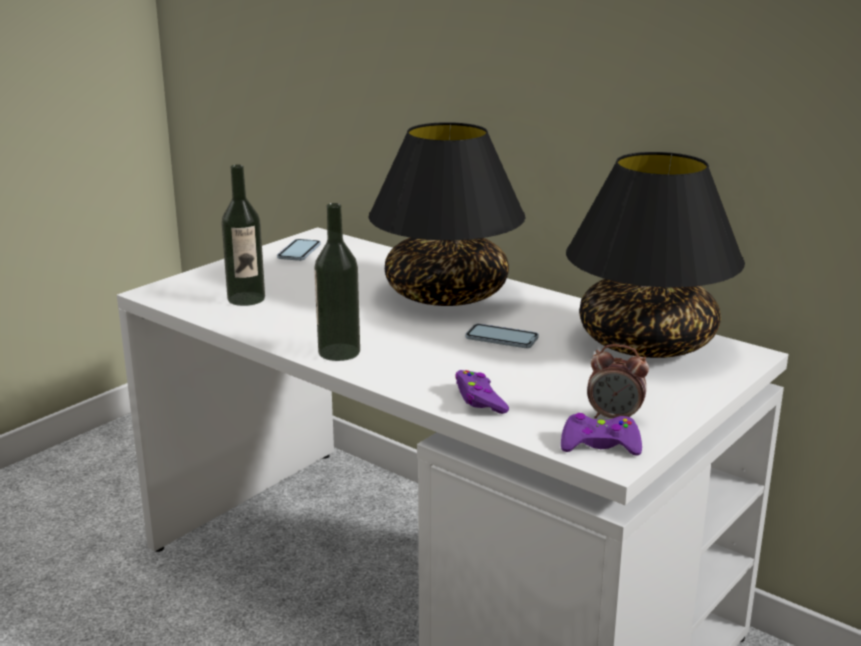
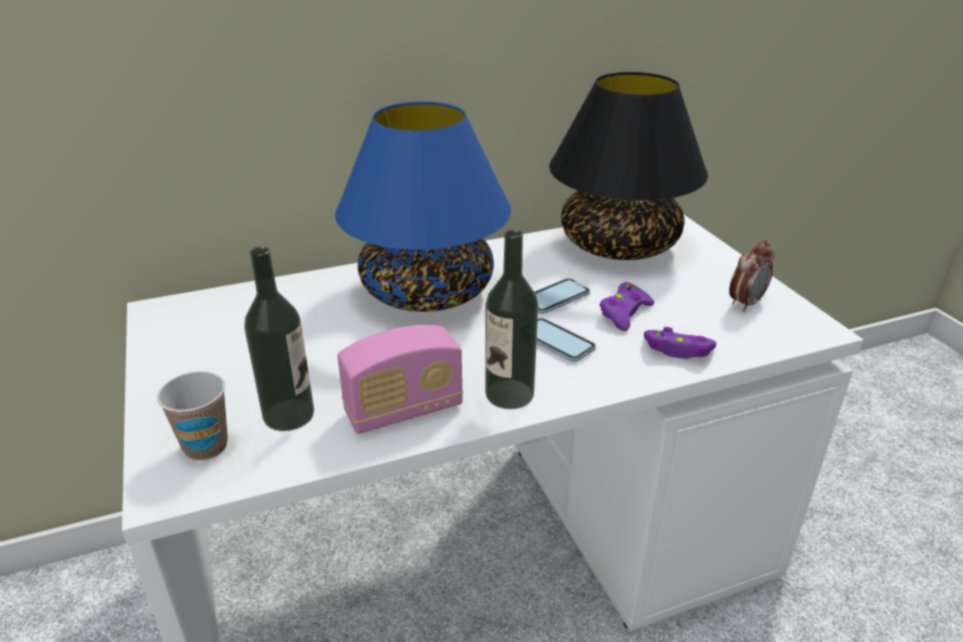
camera: 60 degrees left, 10 degrees up
phone [277,239,321,261] -> phone moved to [536,318,596,362]
black table lamp [368,122,526,306] -> blue table lamp [335,101,511,312]
purple game controller [561,413,642,456] -> purple game controller moved to [600,282,655,331]
none -> cup [157,371,228,461]
none -> radio [337,325,463,434]

